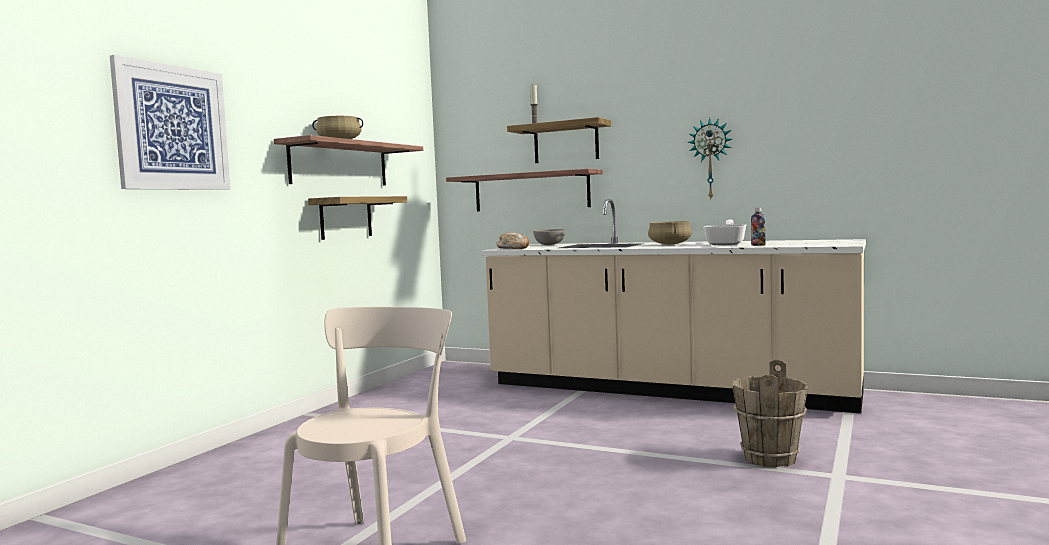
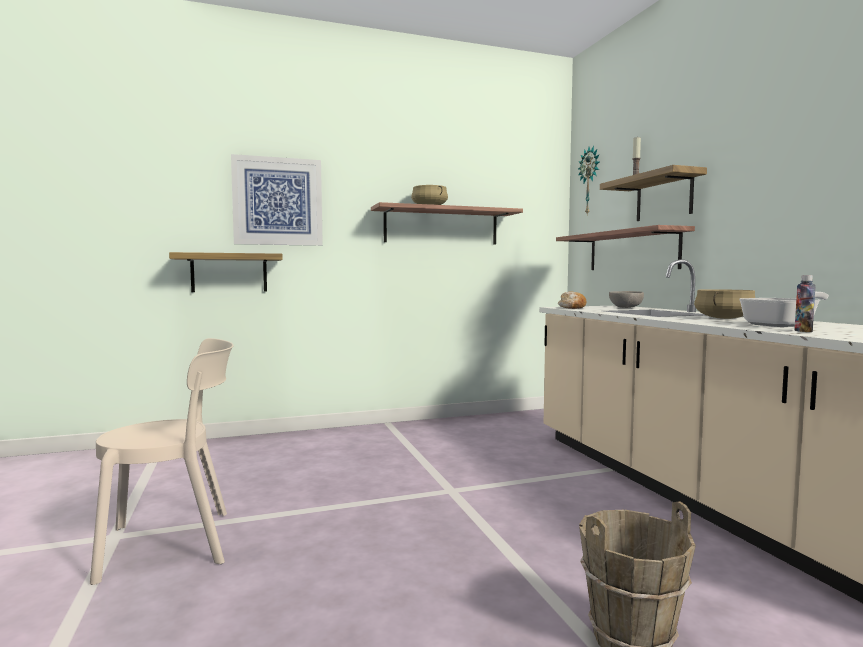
camera: 45 degrees right, 0 degrees up
shelf [308,196,407,240] -> shelf moved to [169,252,283,292]
wall clock [687,118,732,199] -> wall clock moved to [578,146,600,215]

